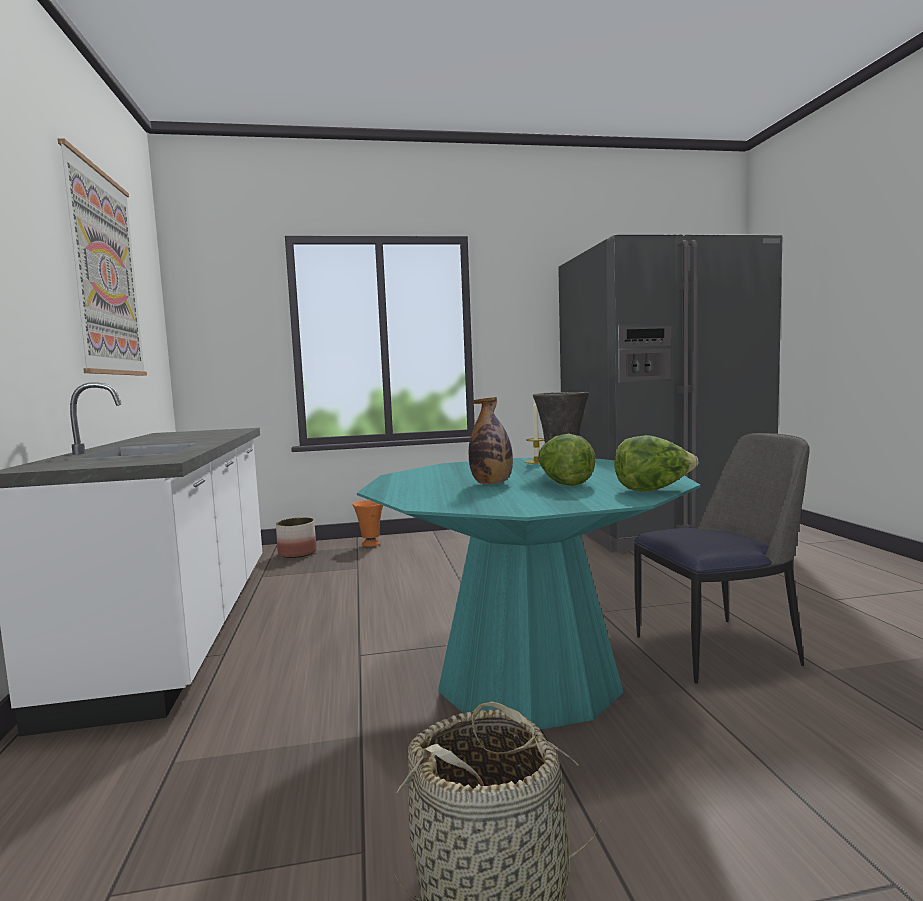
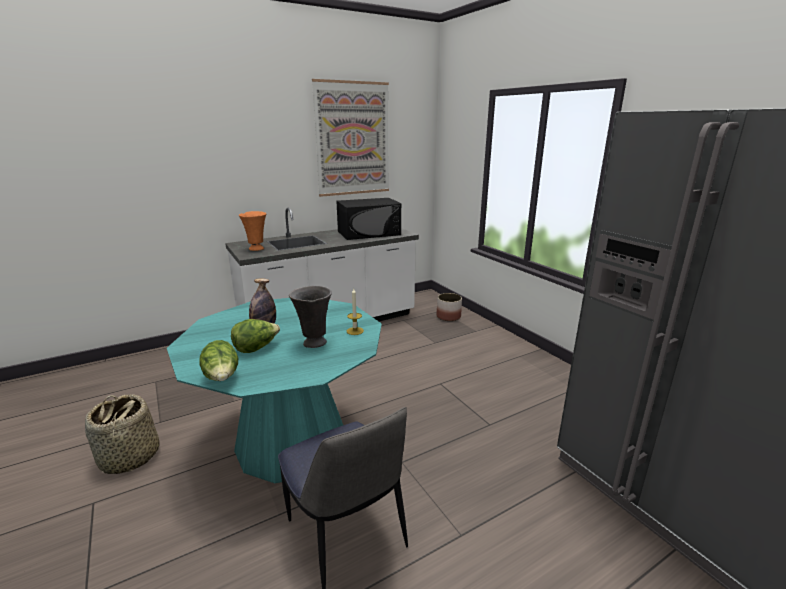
camera: 70 degrees right, 15 degrees up
orange vase [352,500,383,547] -> orange vase moved to [239,211,266,251]
none -> black microwave [336,198,401,240]

